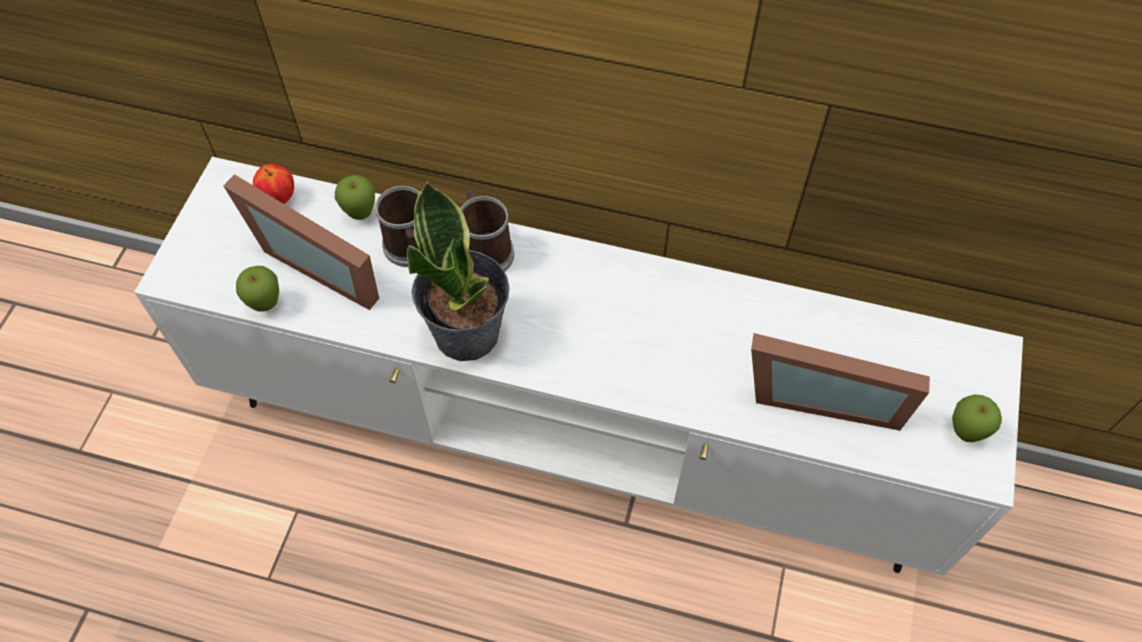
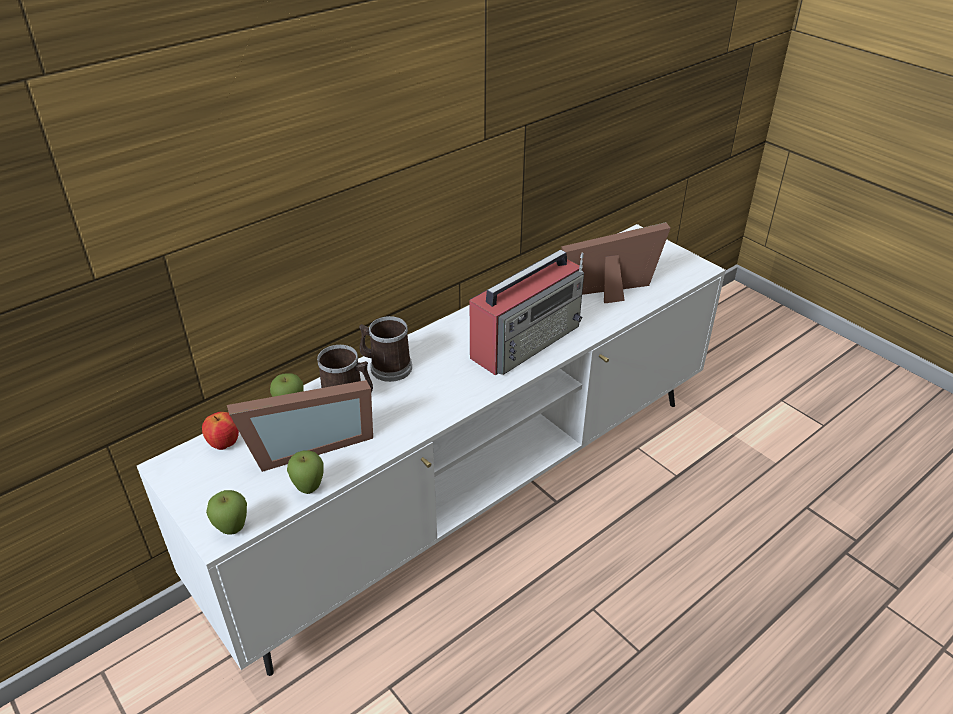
camera: 55 degrees left, 20 degrees down
potted plant [406,181,510,361] -> none
picture frame [751,333,930,431] -> picture frame turned 150 degrees counterclockwise [561,222,670,303]
apple [952,394,1002,442] -> apple moved to [206,490,247,534]
none -> radio [470,250,584,376]

